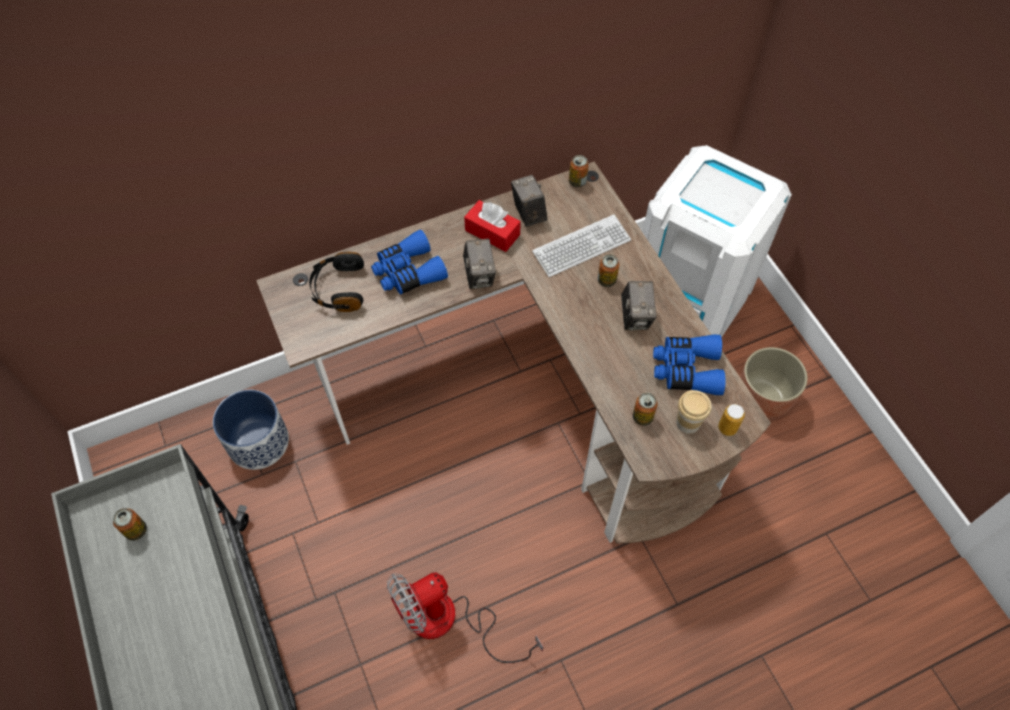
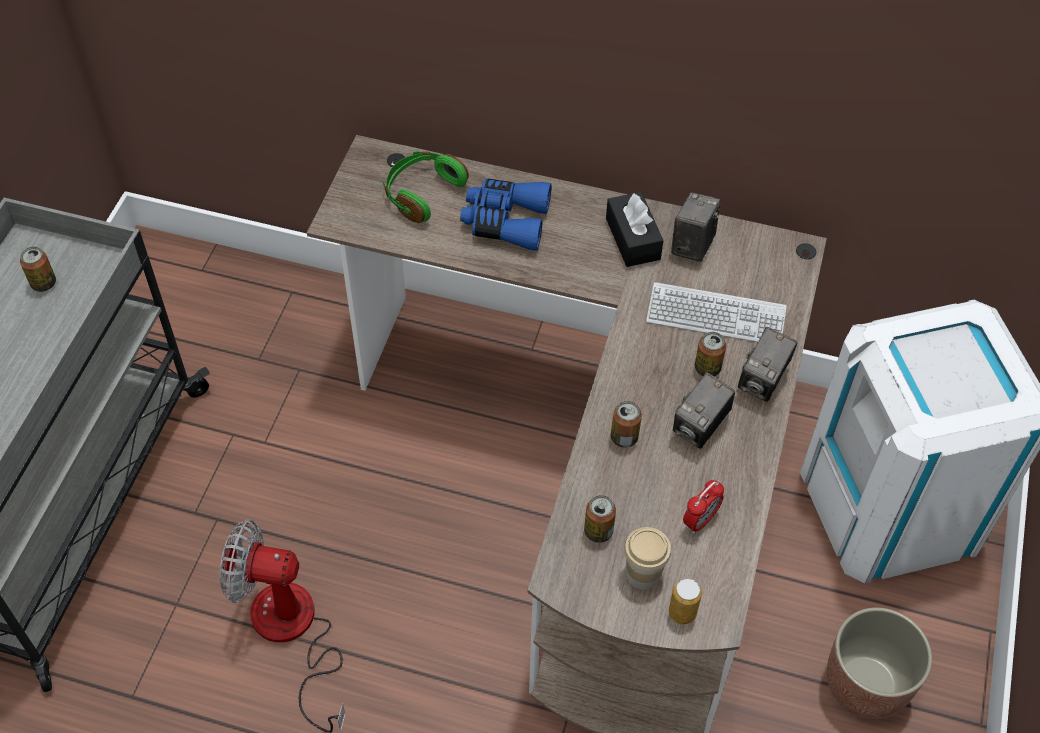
camera: 40 degrees right, 5 degrees down
planter [213,390,289,470] -> none
black headphones [309,251,364,312] -> green headphones [383,152,469,223]
camera [463,239,496,289] -> camera moved to [738,327,797,402]
red tissue box [464,200,521,252] -> black tissue box [606,192,663,267]
can [569,155,589,187] -> can moved to [611,401,642,448]
blue binoculars [653,335,726,395] -> alarm clock [683,480,724,534]

